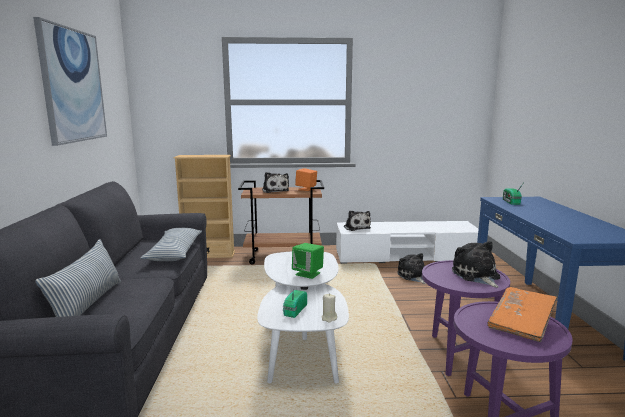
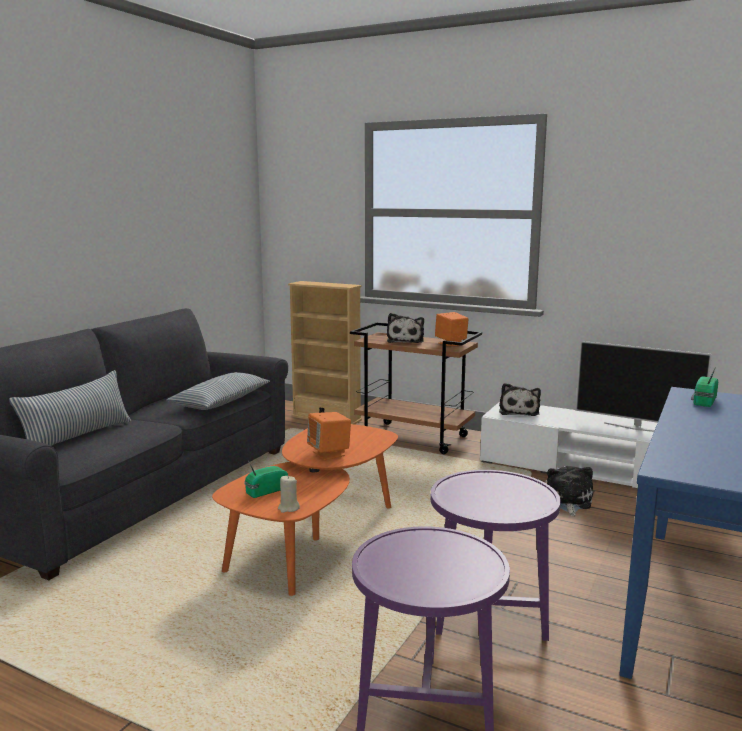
camera: 30 degrees right, 0 degrees up
picture [33,17,107,146] -> none
white coffee table [257,252,349,383] -> orange coffee table [212,424,398,596]
green speaker [292,243,324,279] -> orange speaker [307,412,351,460]
plush toy [452,241,500,288] -> none
orange book [487,287,557,342] -> none
none -> television [575,341,712,432]

